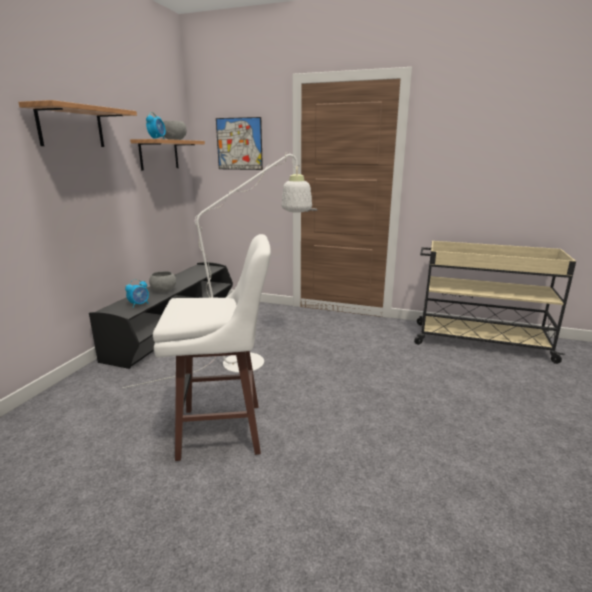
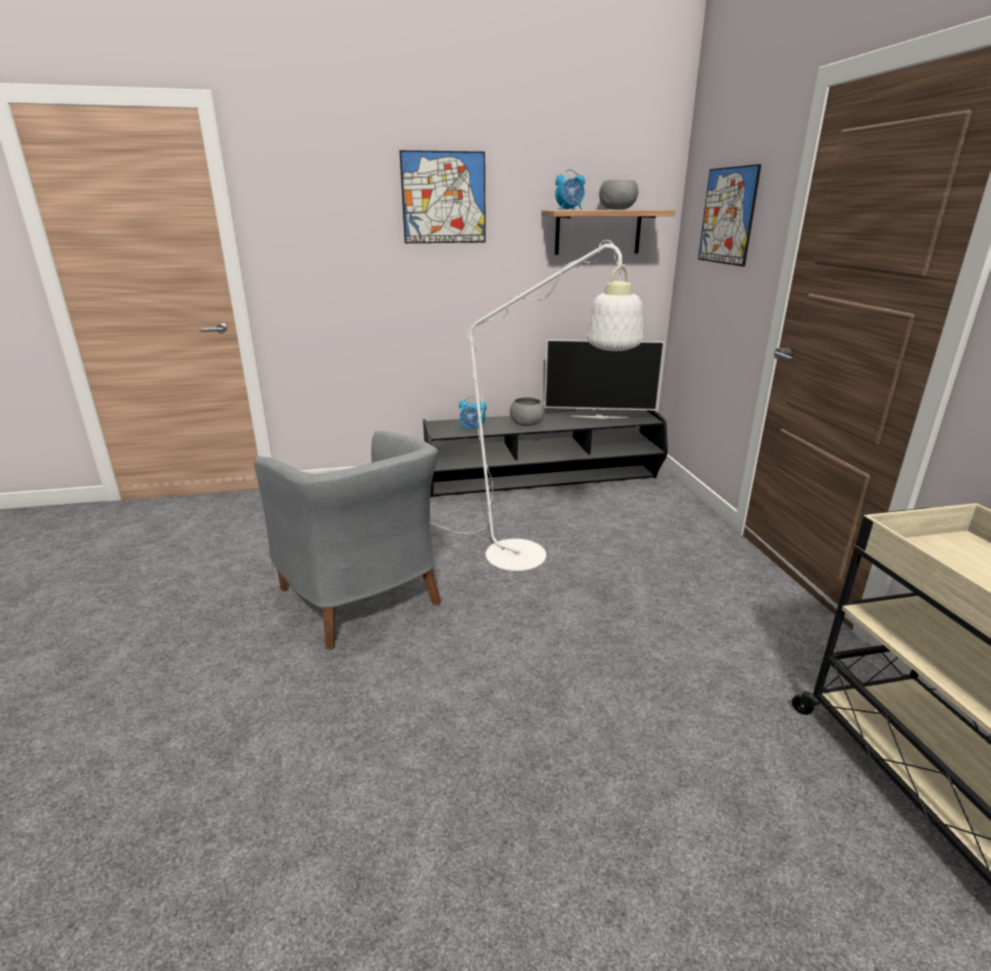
camera: 60 degrees right, 5 degrees up
shelf [18,100,137,147] -> picture [399,150,486,243]
white stool [153,234,271,461] -> grey armchair [254,431,441,649]
none -> television [544,339,665,419]

